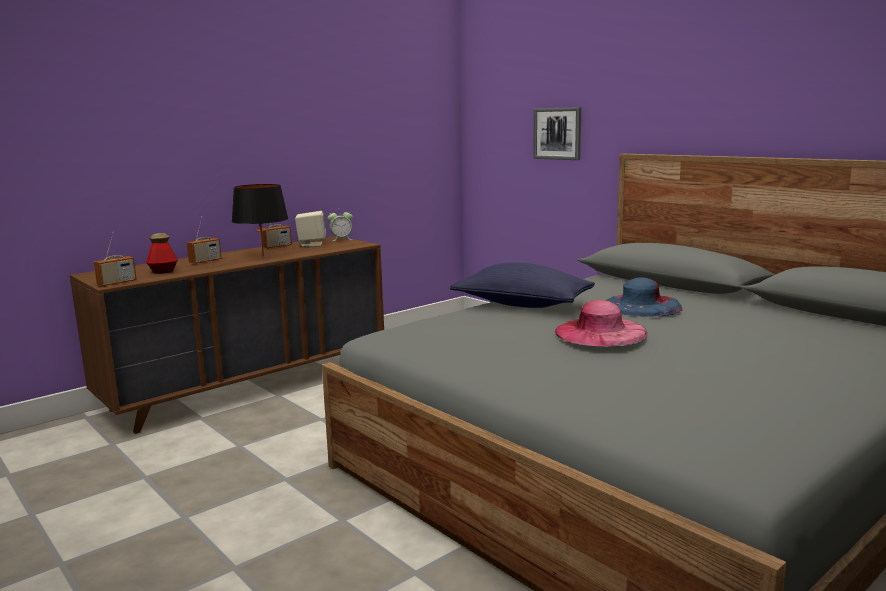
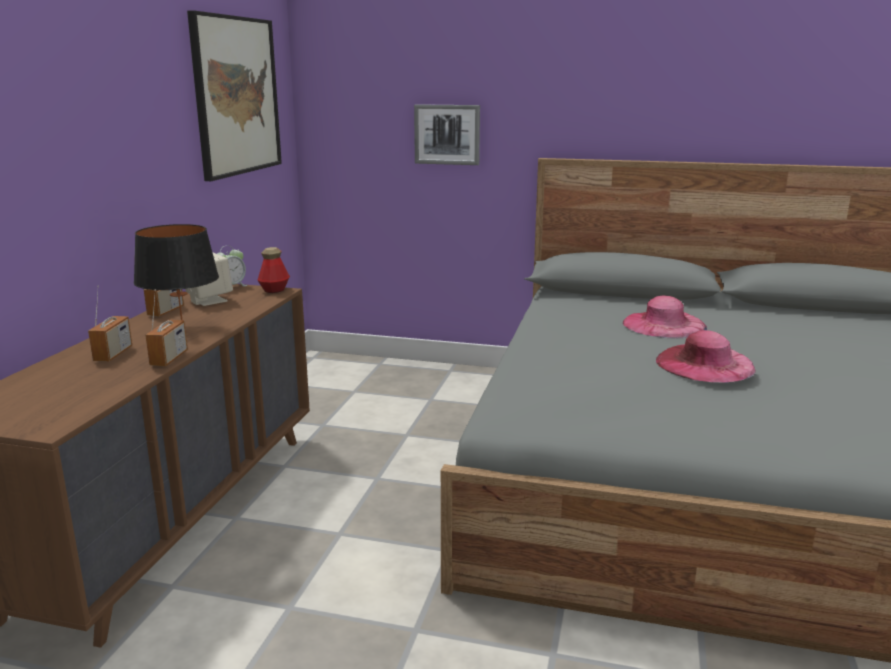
camera: 35 degrees left, 5 degrees up
radio [94,231,137,287] -> radio moved to [145,289,188,366]
bottle [146,233,178,274] -> bottle moved to [258,247,290,293]
blue pillow [450,262,595,308] -> none
blue hat [605,277,682,317] -> pink hat [623,296,707,338]
none -> picture [187,10,282,181]

